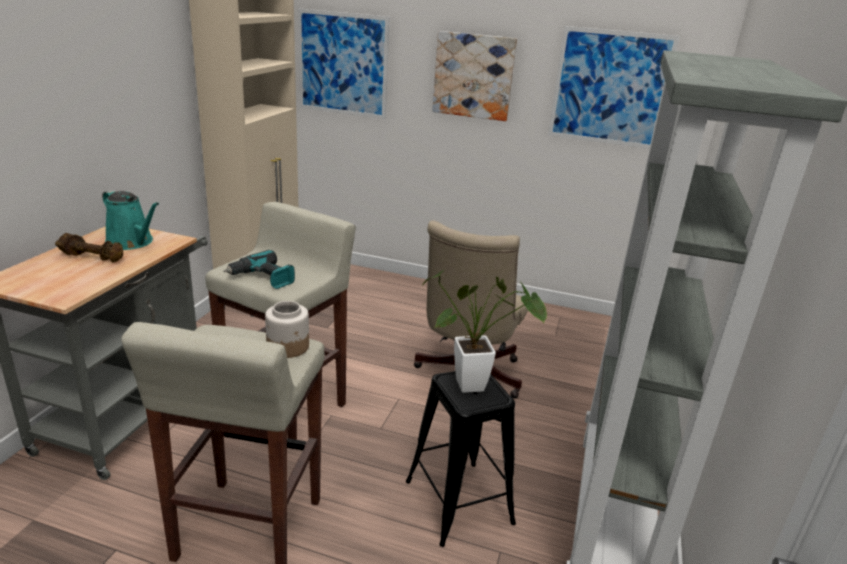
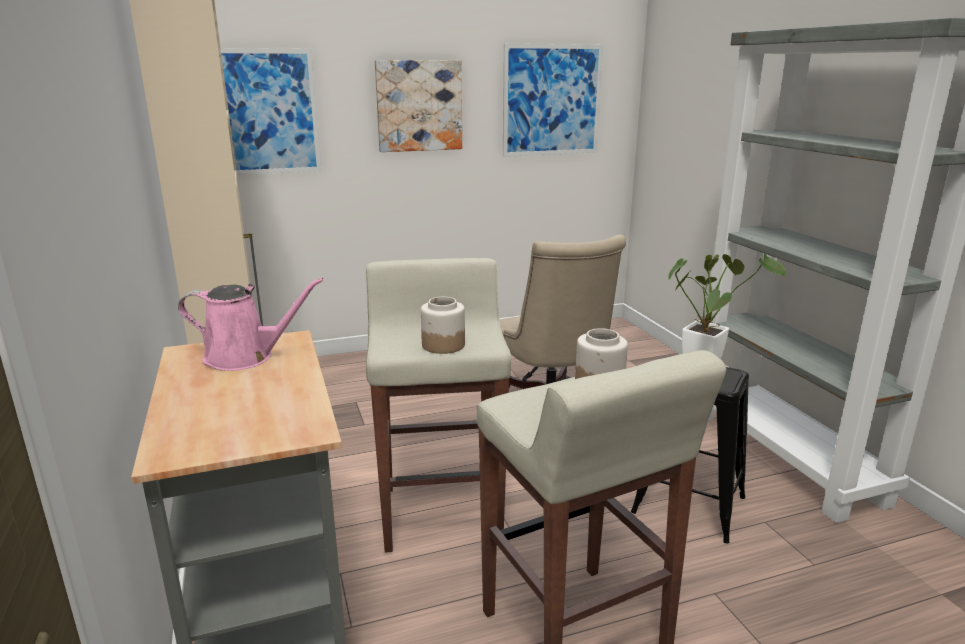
camera: 35 degrees left, 5 degrees down
brown dumbbell [55,233,123,263] -> none
turquoise watering can [102,190,159,250] -> pink watering can [178,278,324,371]
power drill [224,250,295,289] -> jar [421,297,465,354]

